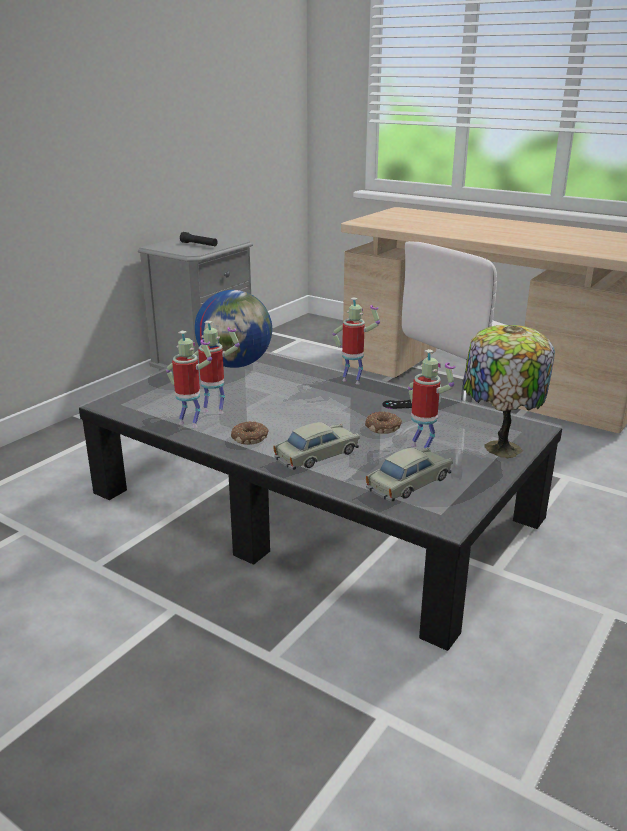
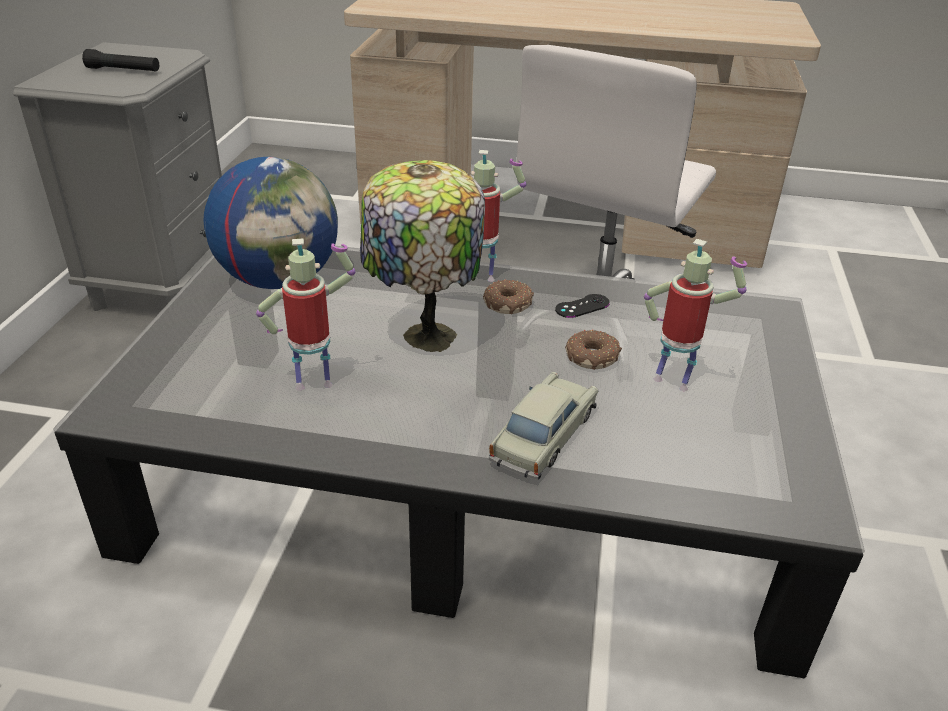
camera: 25 degrees left, 10 degrees up
toy robot [166,331,212,428] -> none
donut [231,421,269,445] -> donut moved to [483,279,534,314]
beige toy car [366,447,453,502] -> none
table lamp [463,325,555,458] -> table lamp moved to [360,160,485,352]

